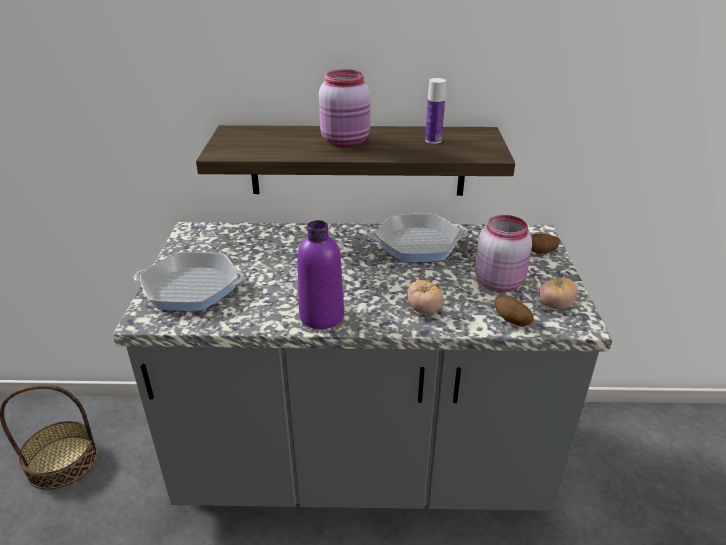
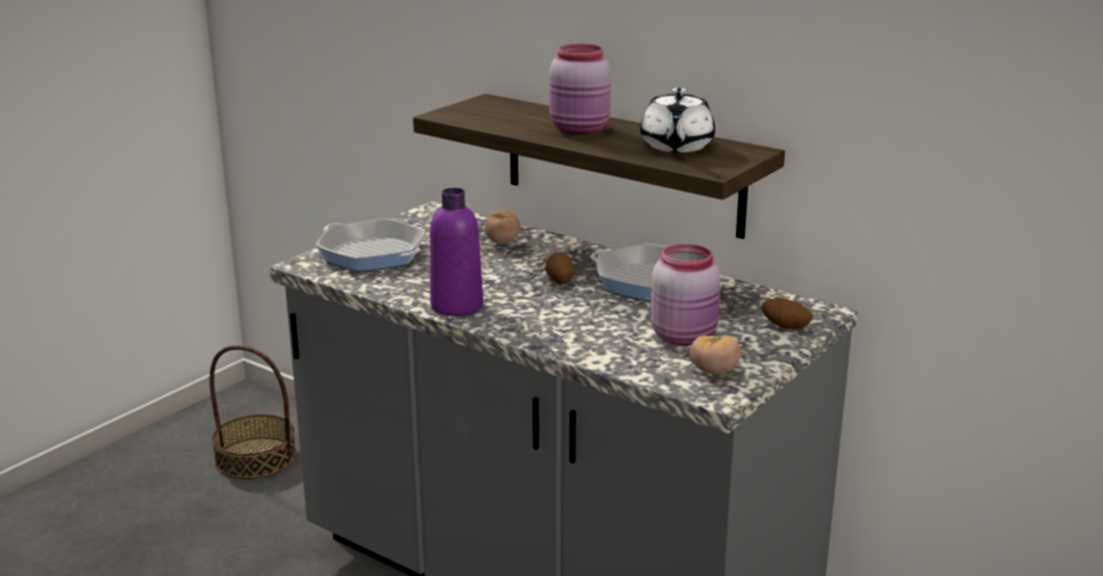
camera: 35 degrees right, 10 degrees down
tomato [407,280,444,314] -> tomato moved to [485,210,520,244]
bottle [425,78,446,144] -> white teapot [640,88,715,152]
potato [495,296,534,327] -> potato moved to [545,252,575,284]

